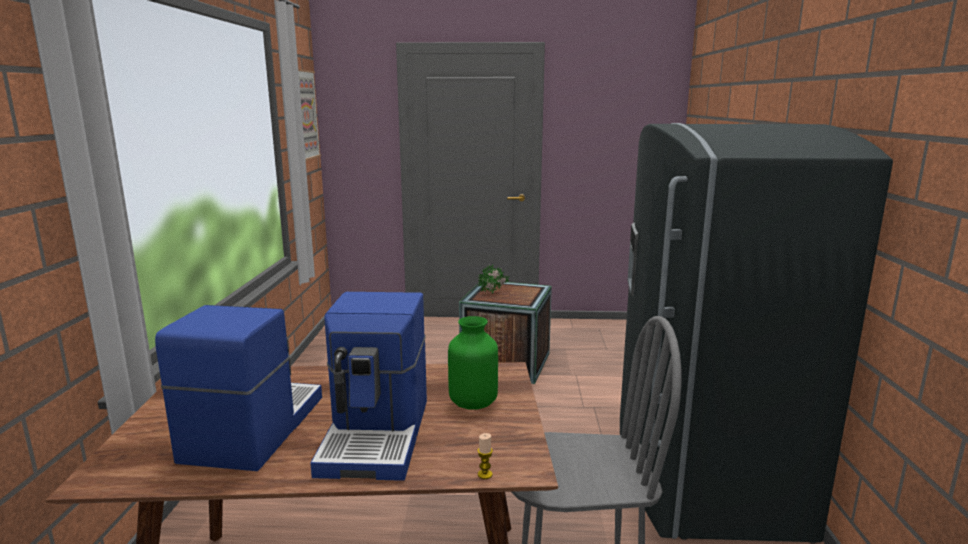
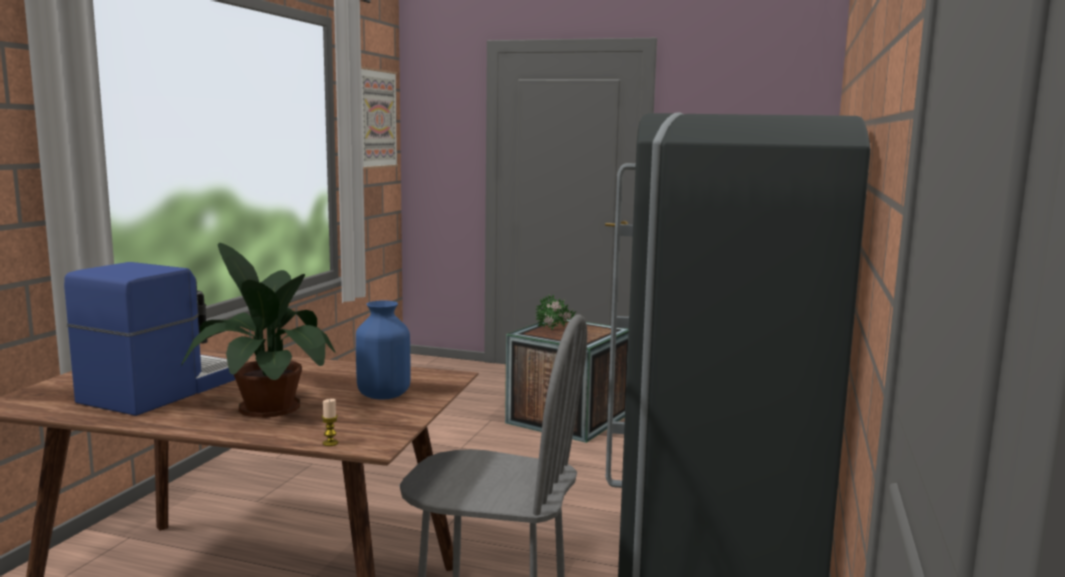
camera: 15 degrees right, 5 degrees down
coffee machine [310,292,427,481] -> potted plant [181,243,336,418]
green vase [448,316,498,410] -> blue vase [356,300,410,400]

